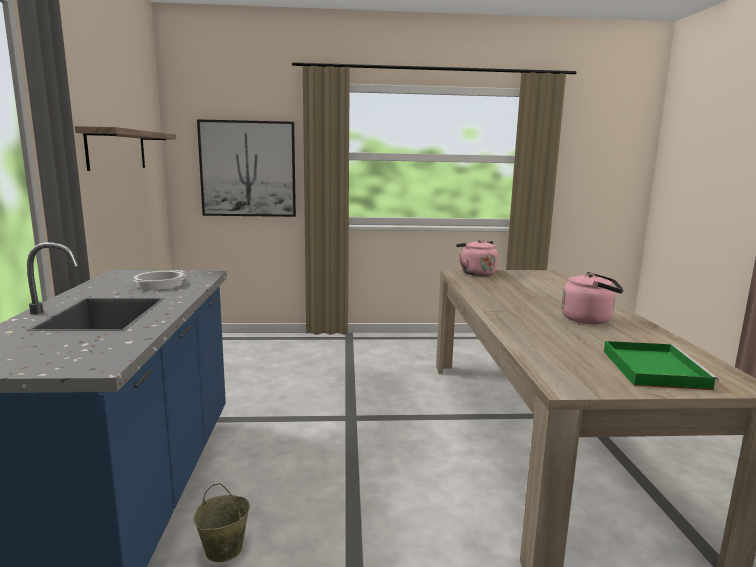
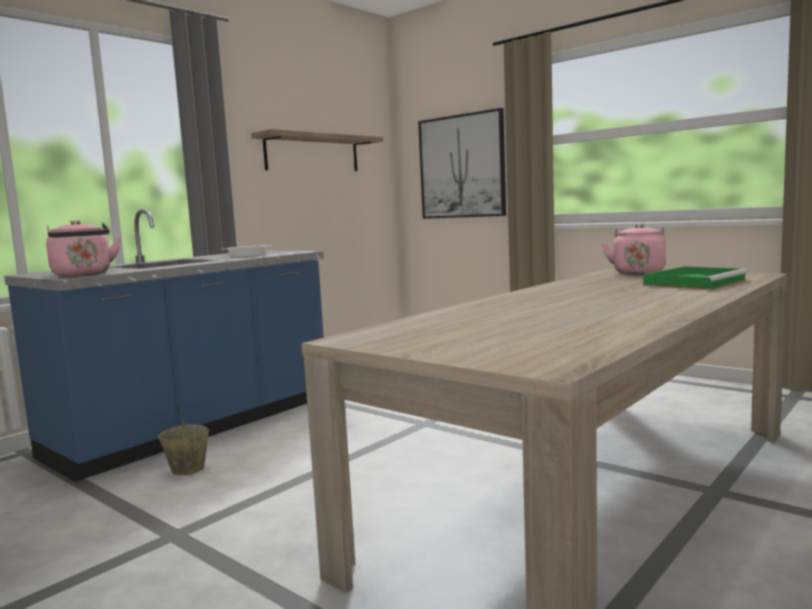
camera: 45 degrees right, 5 degrees down
pink kettle [561,272,624,324] -> pink kettle moved to [46,220,121,276]
green tray [604,341,719,390] -> green tray moved to [643,266,748,290]

